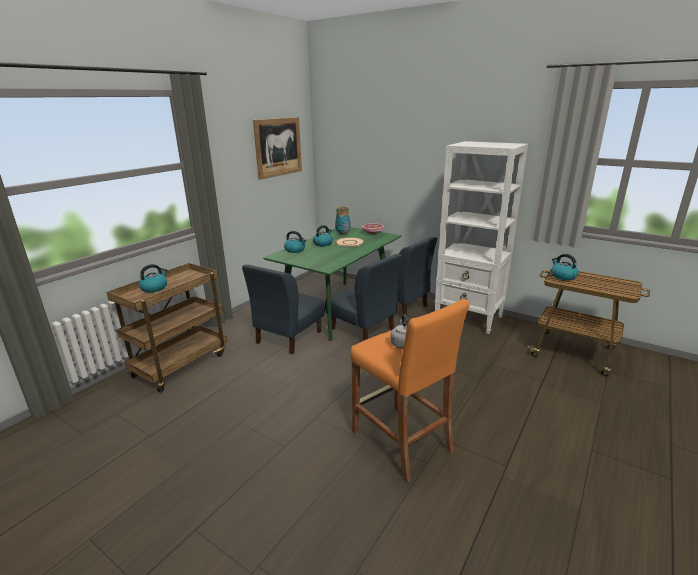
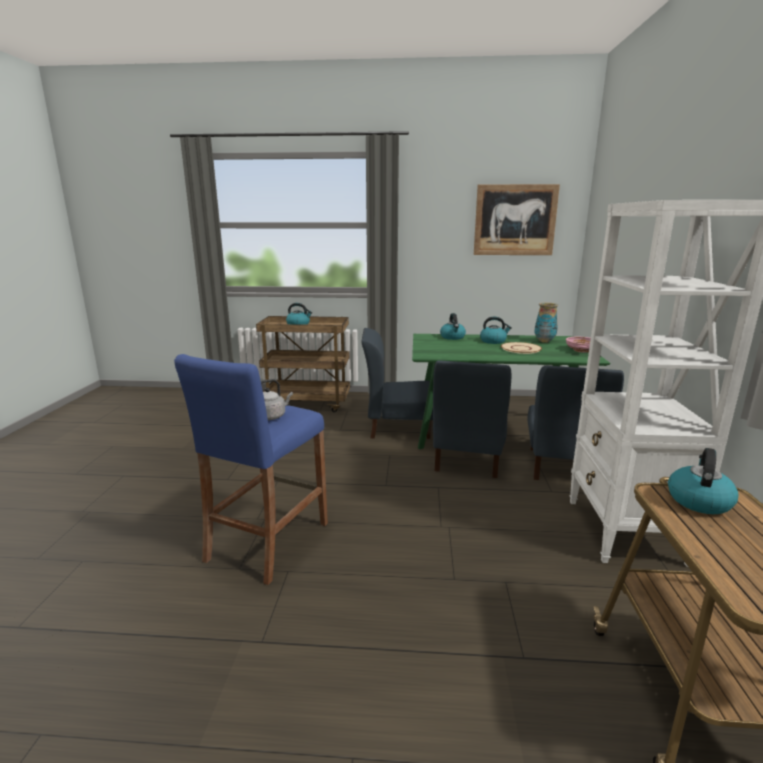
camera: 60 degrees right, 5 degrees down
orange stool [351,299,470,482] -> blue stool [174,354,328,585]

